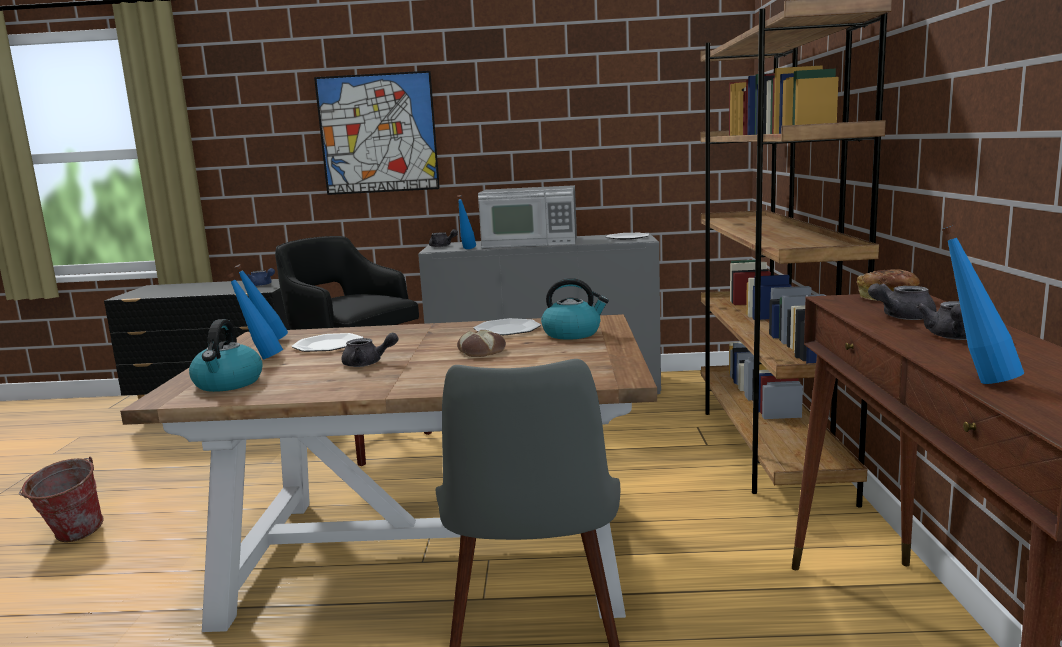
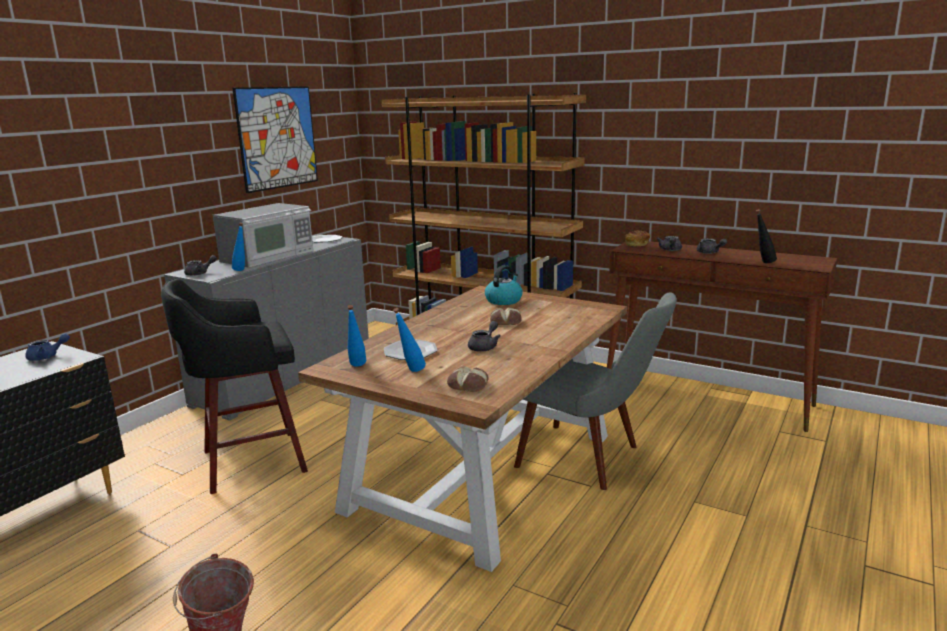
camera: 60 degrees left, 5 degrees up
kettle [189,319,263,392] -> bread [447,367,488,392]
picture [314,71,440,195] -> picture moved to [232,86,318,193]
plate [474,318,541,335] -> none
blue bottle [942,226,1024,384] -> black bottle [756,209,777,263]

